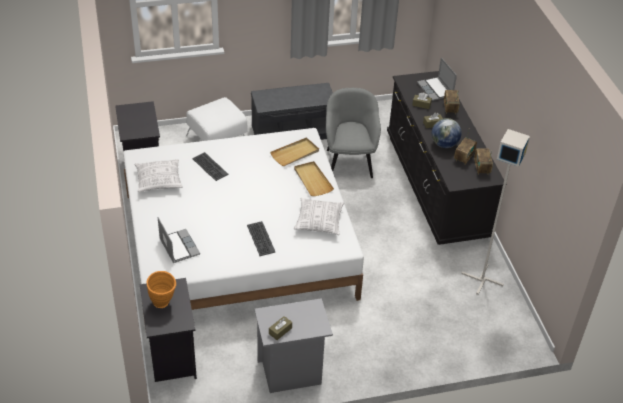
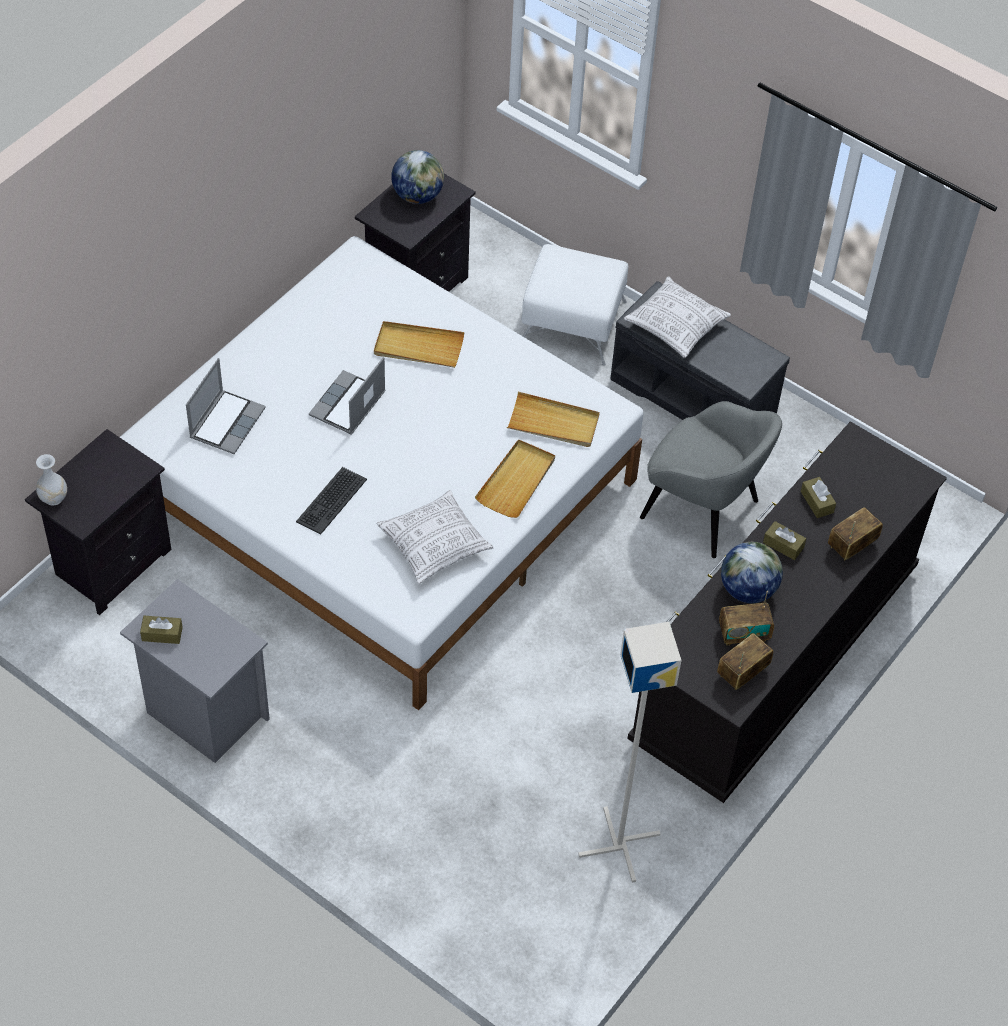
camera: 50 degrees right, 10 degrees up
pillow [135,159,183,192] -> pillow moved to [624,276,731,358]
orange vase [147,271,176,308] -> none
keyboard [192,152,229,181] -> beige tray [374,321,464,368]
grey armchair [326,88,381,178] -> grey armchair turned 75 degrees clockwise [640,401,782,558]
laptop [417,57,457,101] -> laptop moved to [309,357,386,435]
none -> white vase [36,454,67,505]
none -> globe [391,150,444,204]

